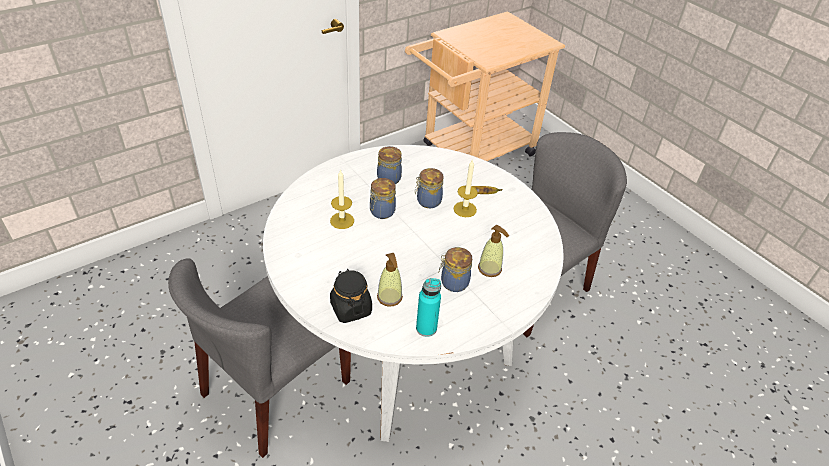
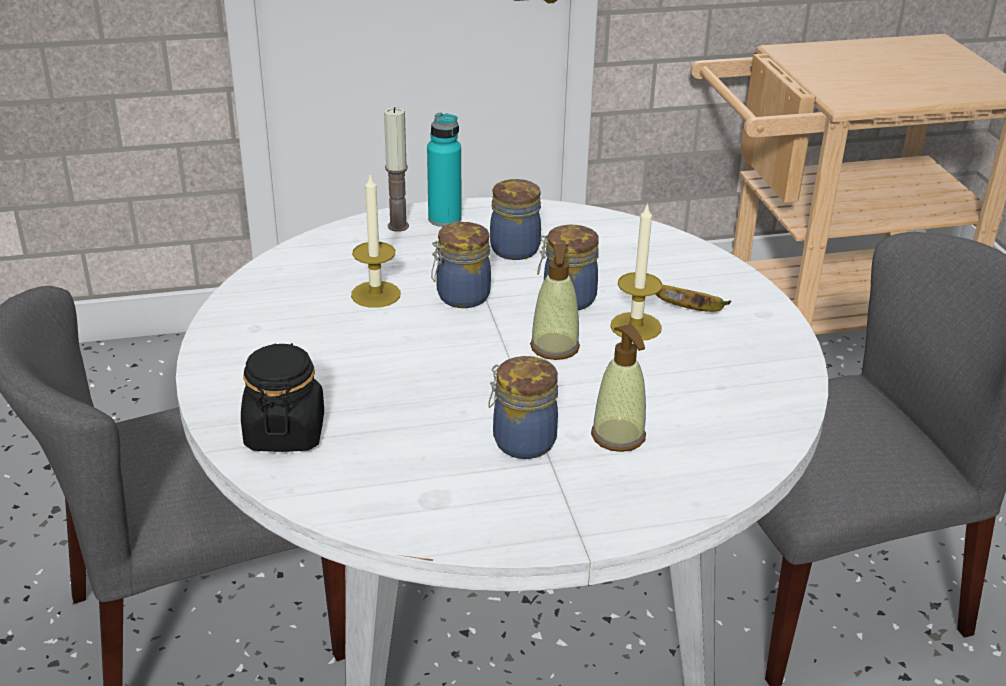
camera: 25 degrees right, 10 degrees down
soap dispenser [377,253,403,307] -> soap dispenser moved to [530,244,580,360]
turquoise bottle [416,278,441,337] -> turquoise bottle moved to [427,113,461,227]
none -> candle [384,107,409,232]

